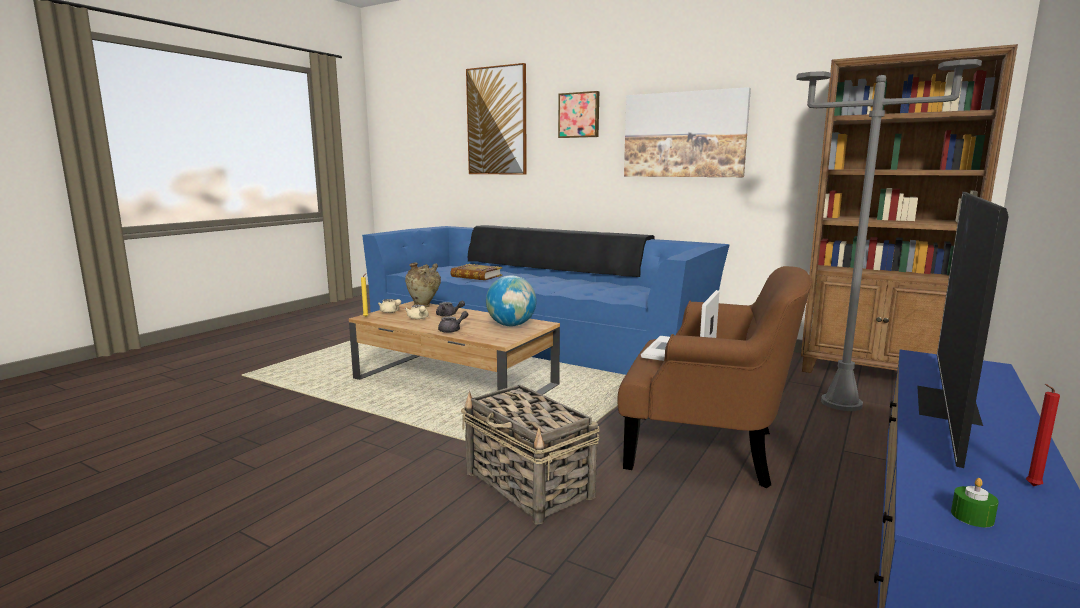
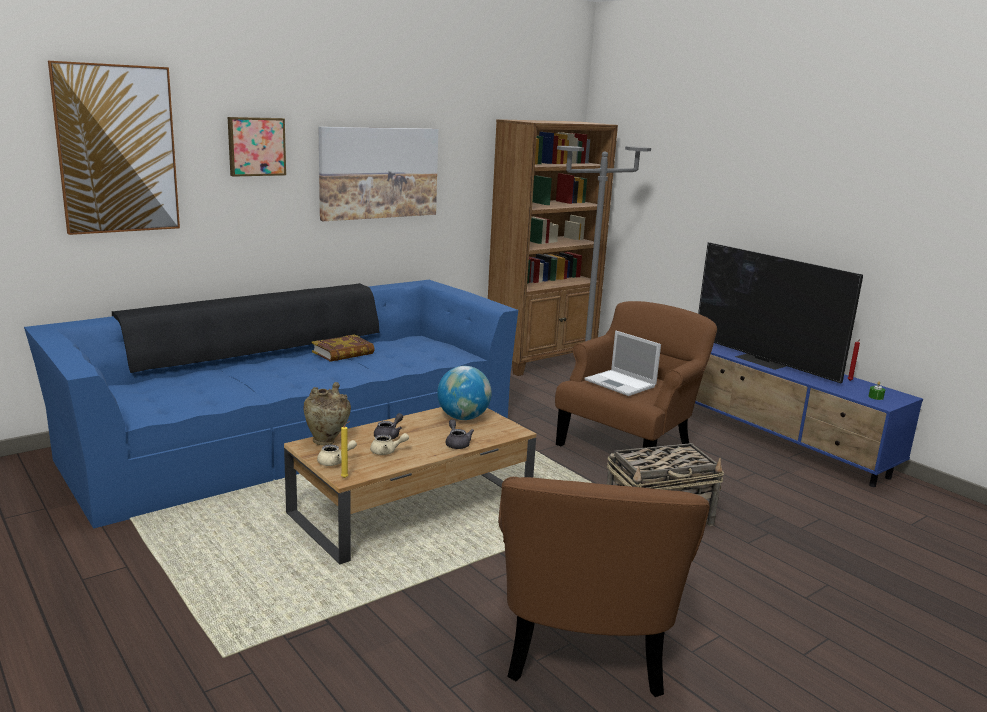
camera: 70 degrees left, 5 degrees up
book [450,264,502,280] -> book moved to [312,334,375,362]
none -> brown armchair [498,477,710,697]

